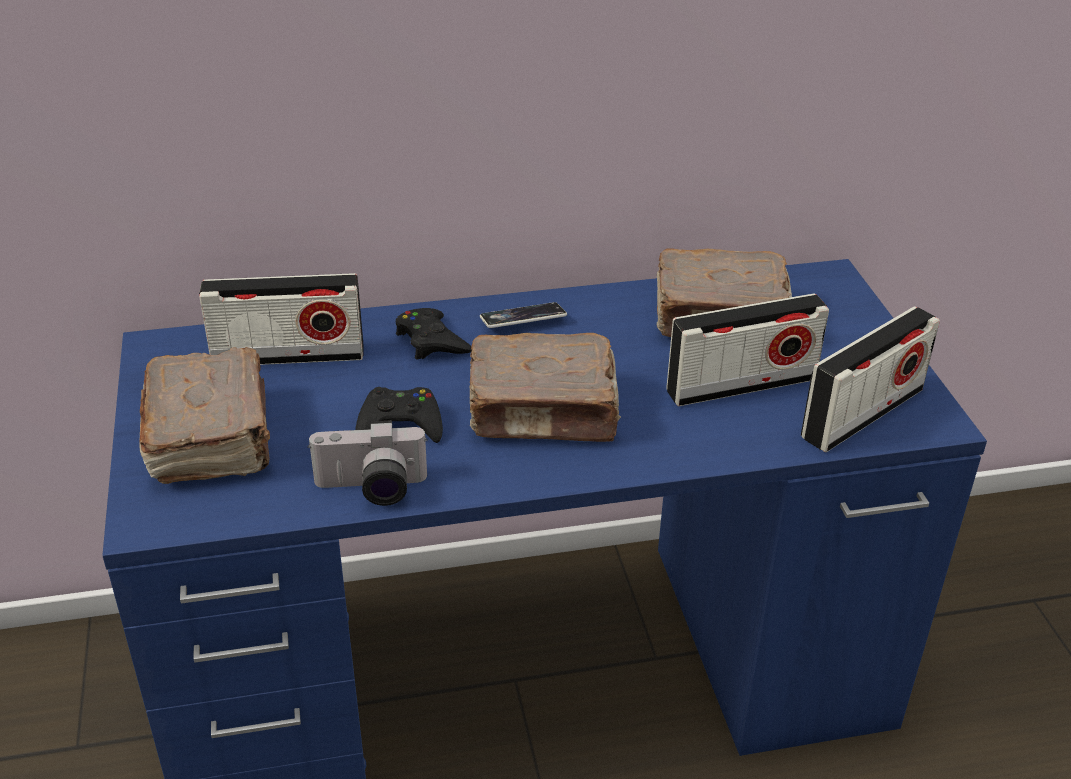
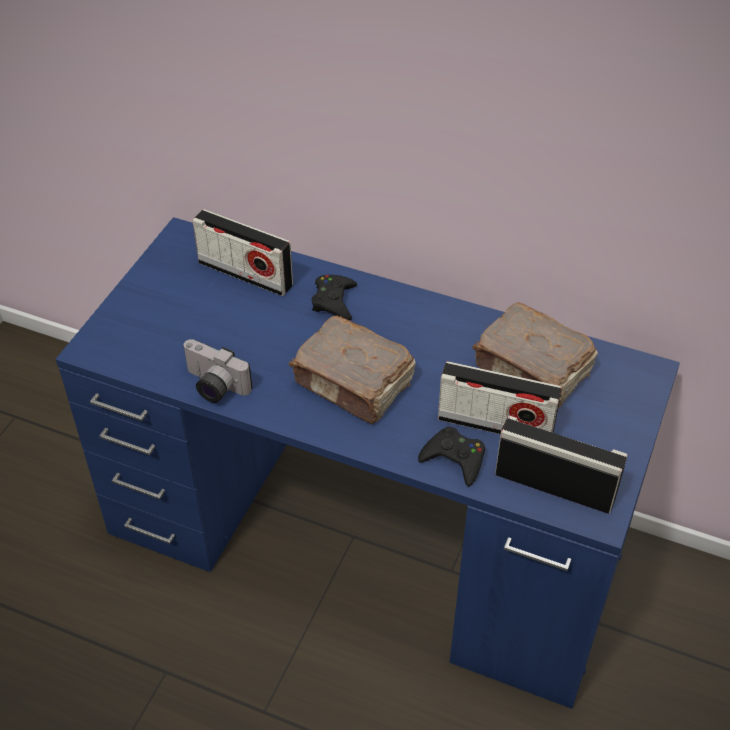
camera: 35 degrees right, 10 degrees up
brown book [139,347,270,484] -> none
black game controller [355,387,443,443] -> black game controller moved to [418,427,485,487]
phone [480,302,567,328] -> none
radio [801,306,940,452] -> radio turned 150 degrees counterclockwise [495,416,628,514]

